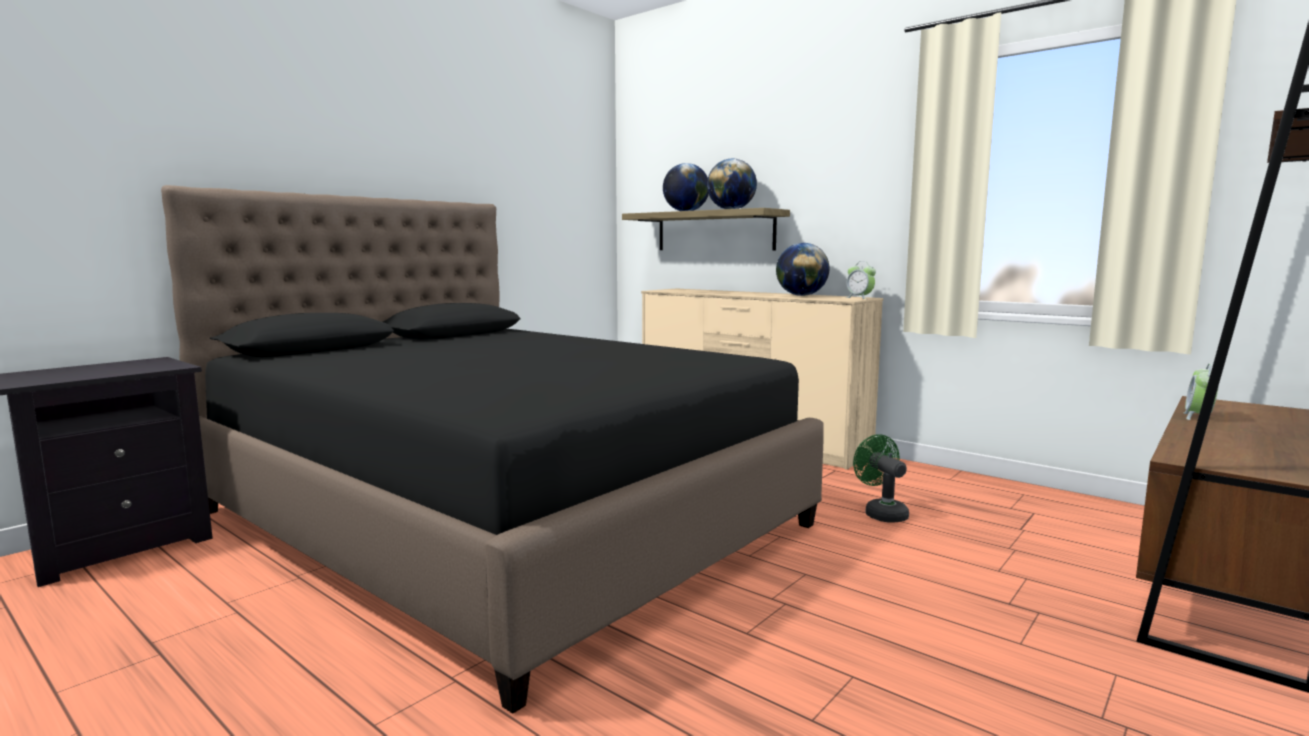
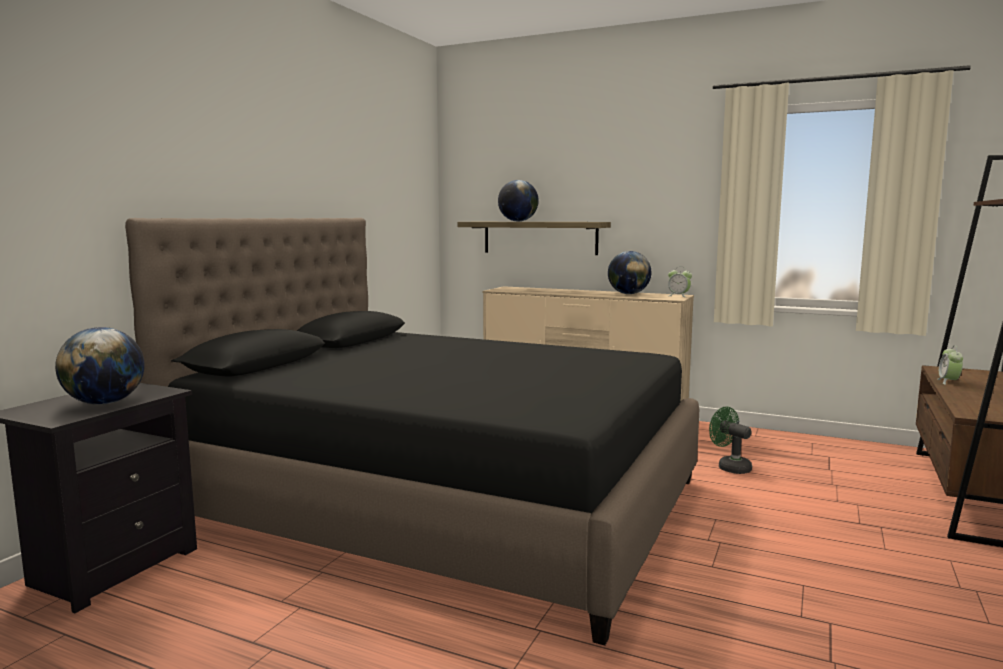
camera: 15 degrees left, 0 degrees up
globe [707,159,757,209] -> globe moved to [55,327,145,405]

